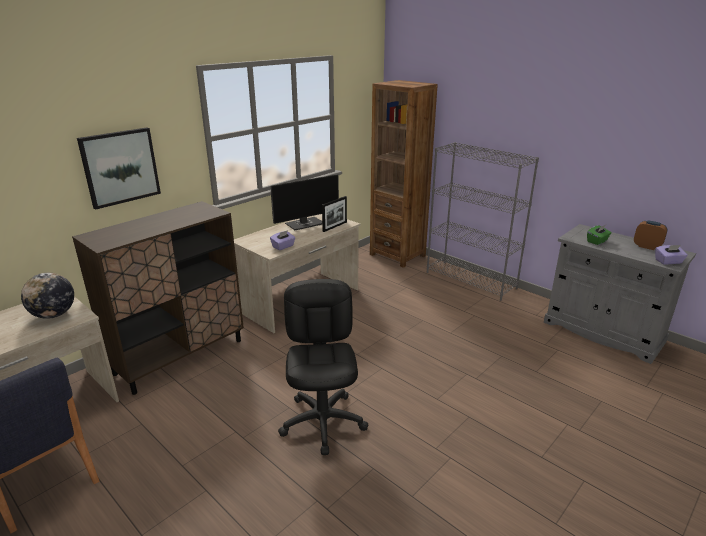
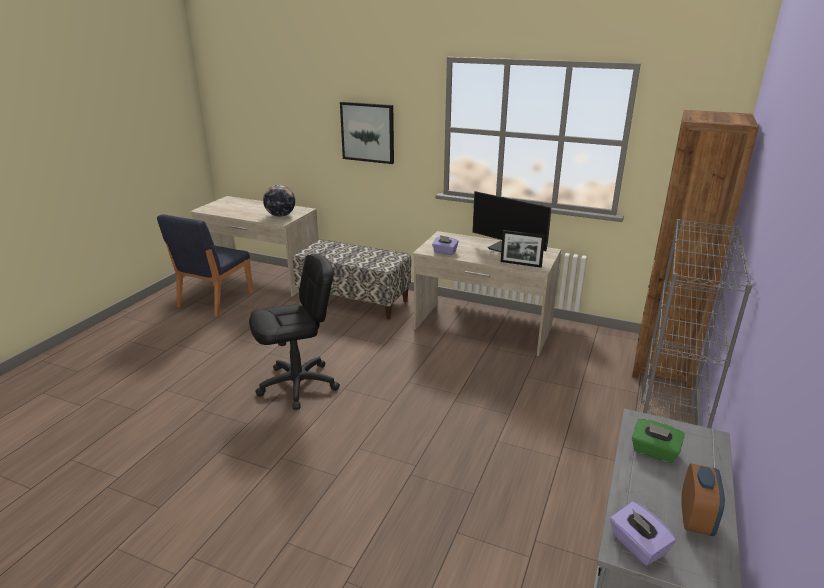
camera: 70 degrees right, 0 degrees up
brown cabinet [72,201,244,395] -> bench [293,239,411,319]

